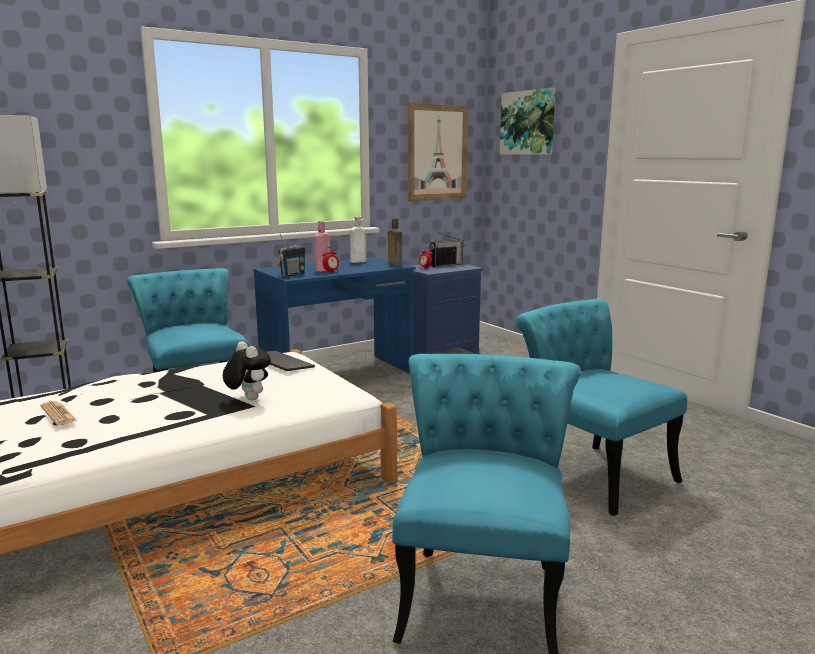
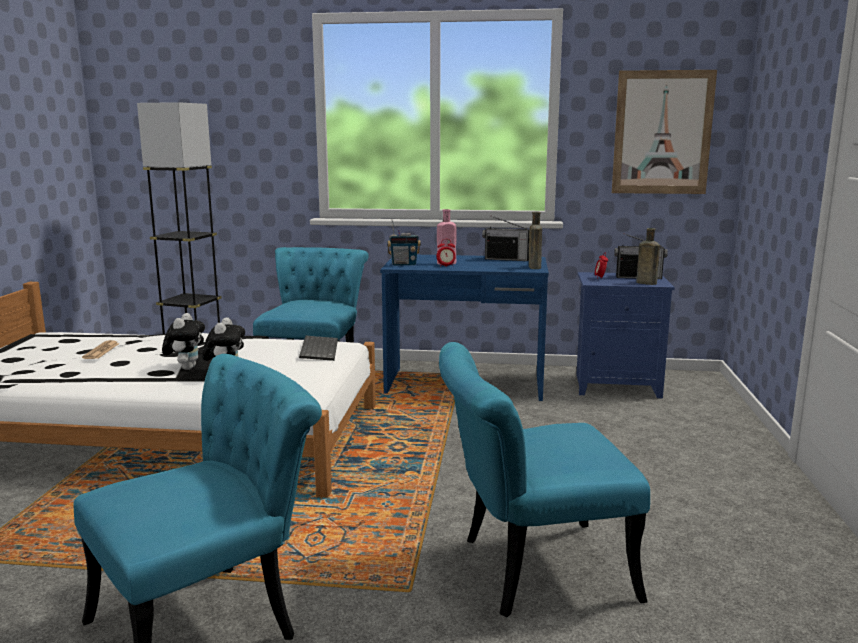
camera: 40 degrees right, 0 degrees up
white bottle [350,216,366,263] -> radio [482,216,529,261]
picture [500,88,556,155] -> none
turquoise chair [516,299,687,516] -> turquoise chair turned 105 degrees counterclockwise [439,342,650,617]
none -> plush toy [162,313,205,370]
none -> brown bottle [636,228,660,285]

